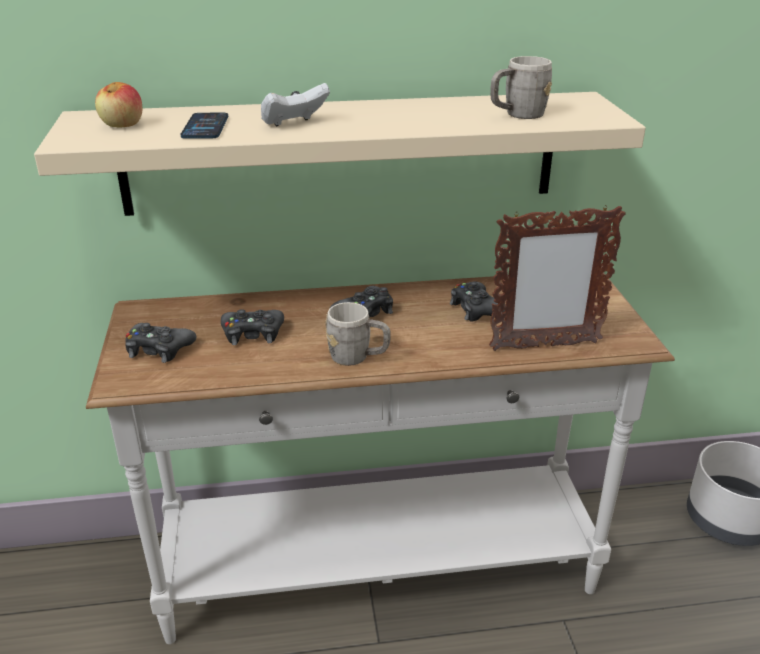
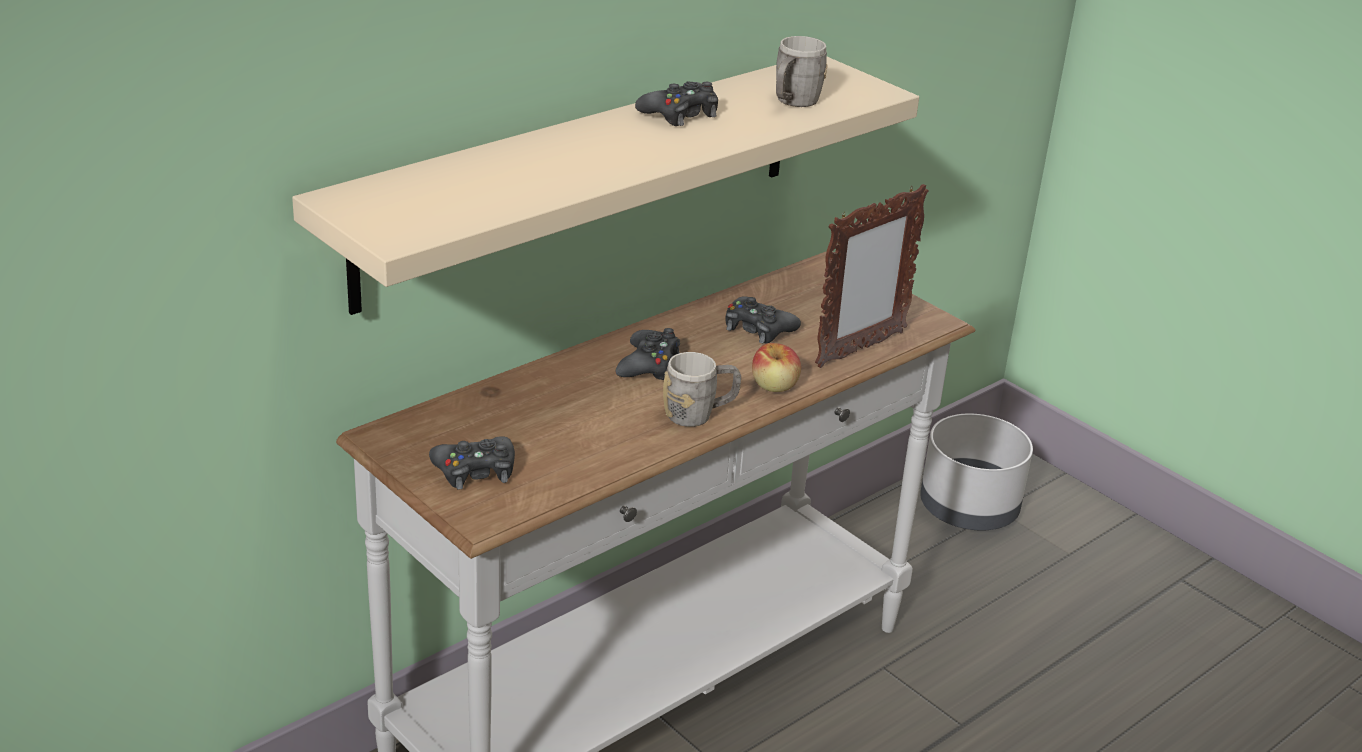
camera: 35 degrees left, 0 degrees up
apple [95,82,142,127] -> apple moved to [752,343,801,392]
phone [180,113,228,139] -> none
black game controller [221,309,284,345] -> black game controller moved to [635,81,718,126]
white game controller [261,83,330,126] -> none

